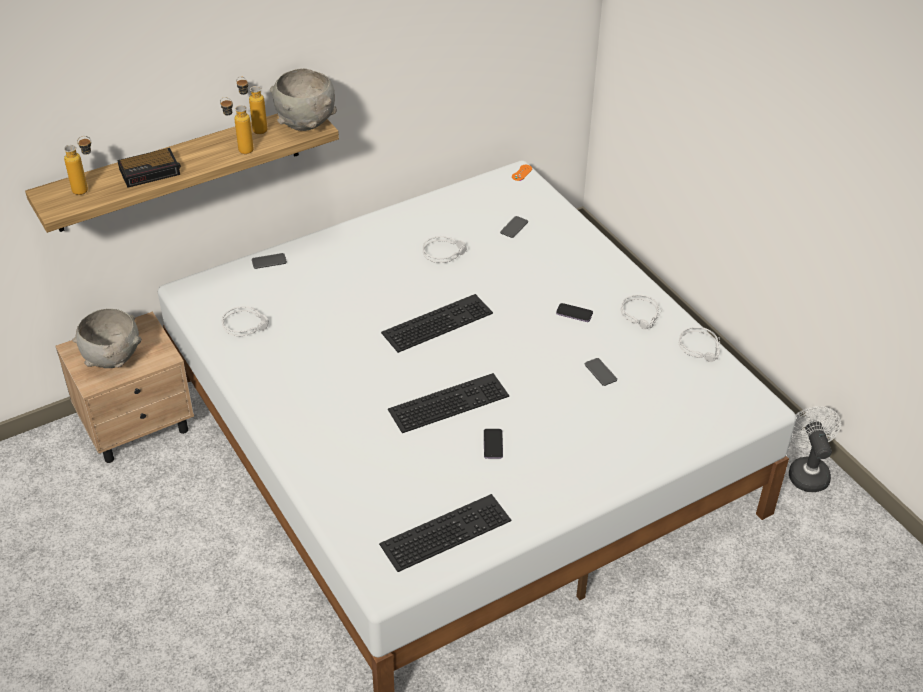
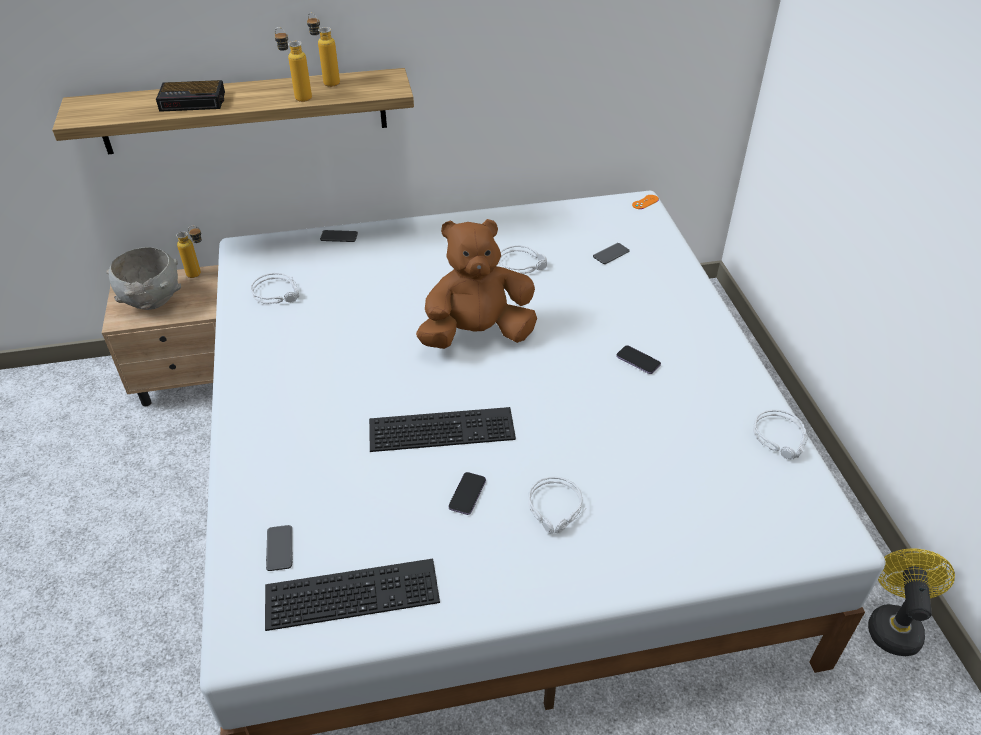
camera: 20 degrees right, 0 degrees up
bottle [64,136,92,195] -> bottle moved to [176,226,202,278]
grey bowl [270,68,337,131] -> none
keyboard [381,294,493,353] -> brown plush toy [416,219,537,349]
phone [585,358,617,386] -> phone moved to [266,525,292,571]
grey headphones [621,294,662,330] -> grey headphones moved to [528,476,586,534]
white fan [789,406,841,492] -> yellow fan [868,548,955,656]

